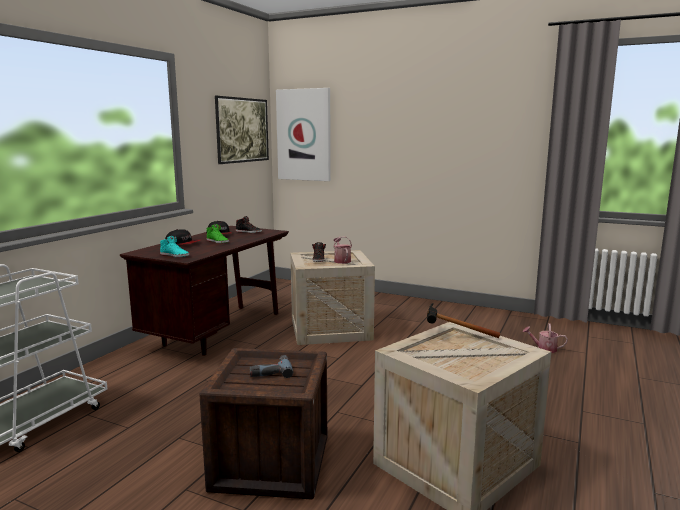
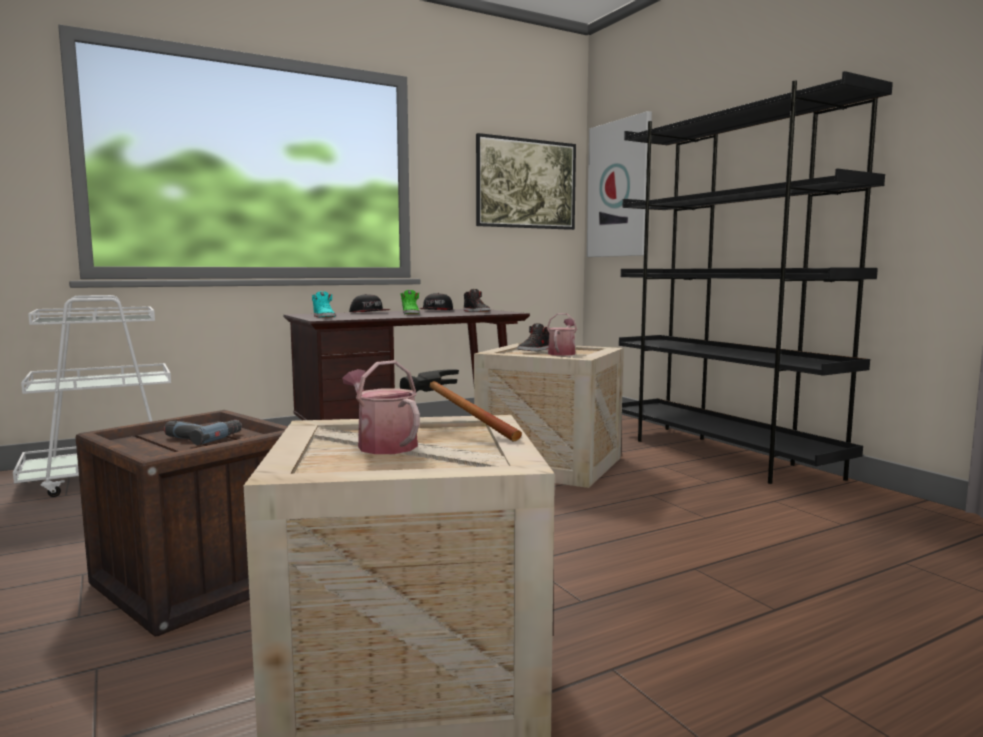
camera: 35 degrees right, 5 degrees down
watering can [523,323,568,353] -> watering can moved to [342,360,420,454]
none -> black bookcase [619,71,893,484]

